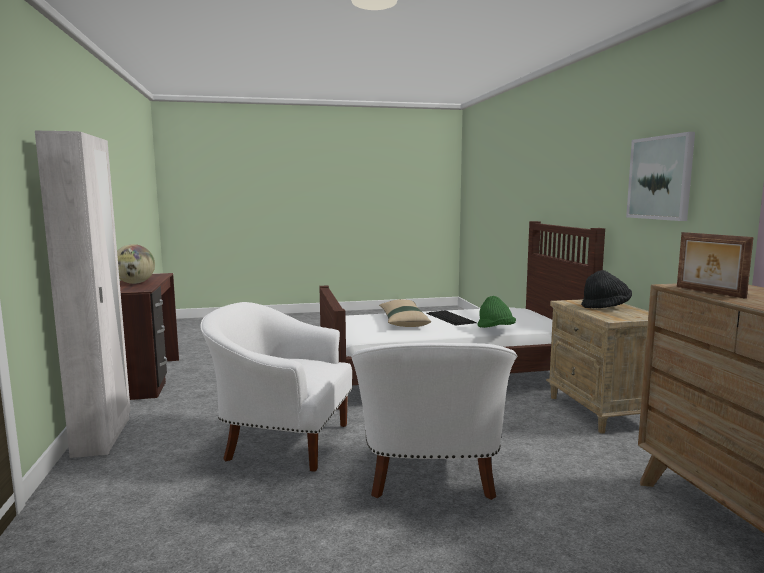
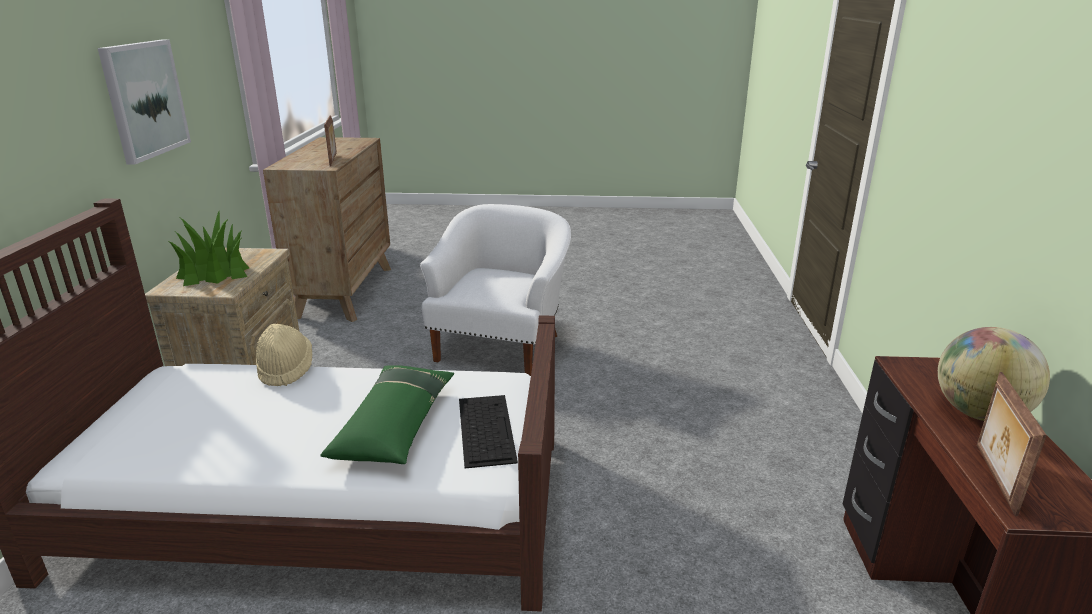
camera: 165 degrees left, 15 degrees up
white wardrobe [35,131,131,458] -> none
white armchair [200,302,352,472] -> none
beige pillow [379,299,431,327] -> green pillow [321,365,454,464]
keyboard [426,310,477,326] -> keyboard moved to [459,395,518,468]
green hat [478,296,516,328] -> beige hat [256,324,312,386]
black hat [581,270,632,308] -> potted plant [168,211,249,286]
none -> picture frame [977,372,1047,516]

